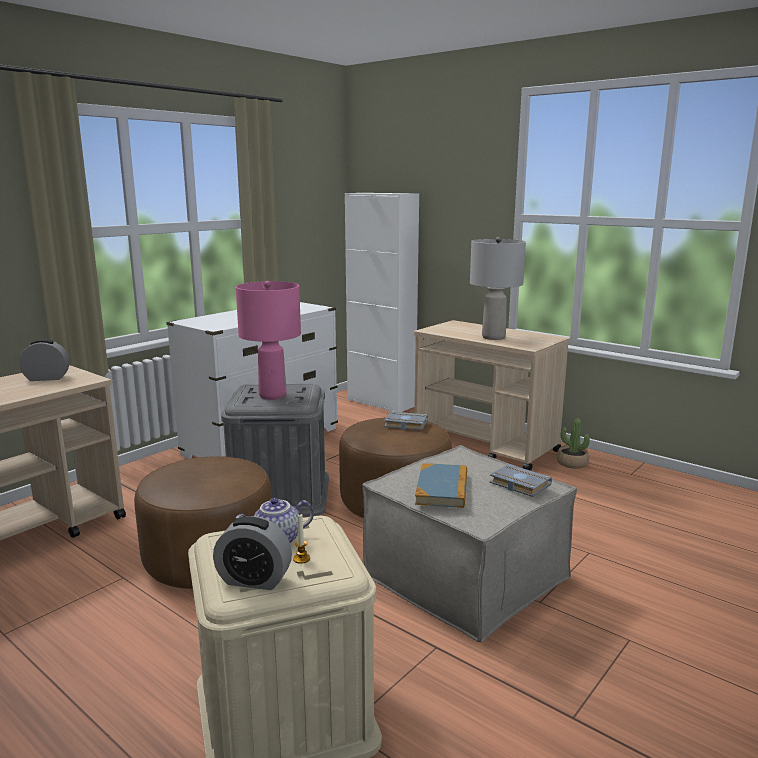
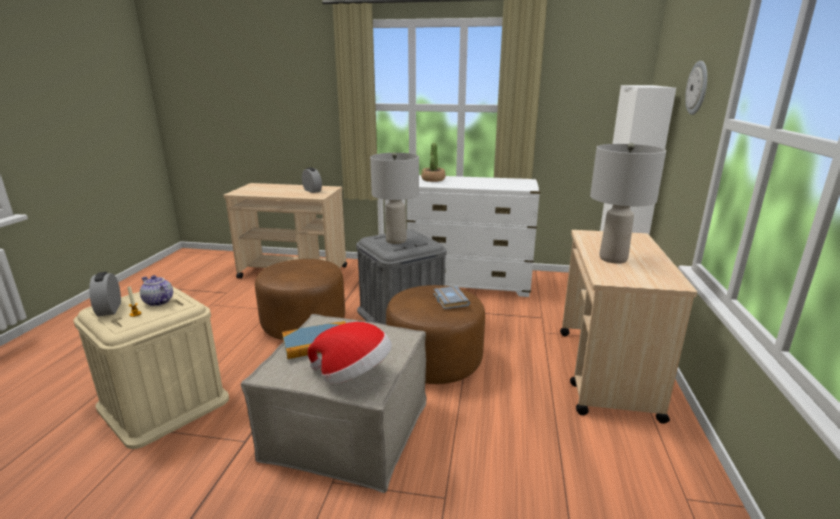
camera: 60 degrees right, 5 degrees up
pink table lamp [236,281,301,400] -> grey table lamp [370,152,419,244]
grey book [489,464,552,497] -> hat [307,322,392,384]
potted plant [556,418,590,469] -> potted plant moved to [421,143,446,182]
none -> wall clock [685,61,707,115]

